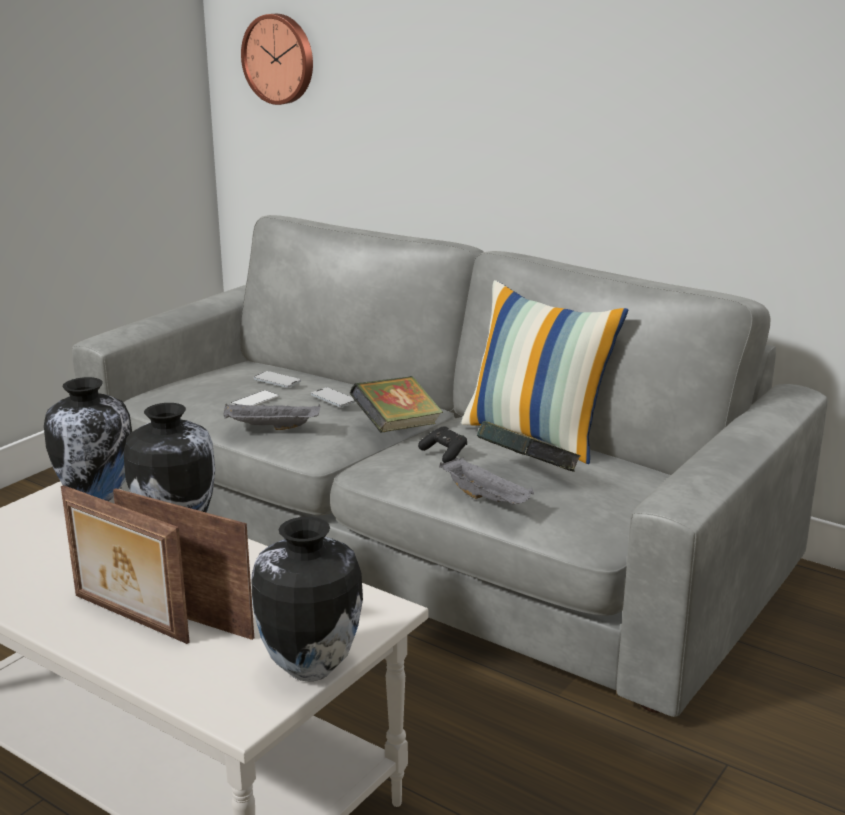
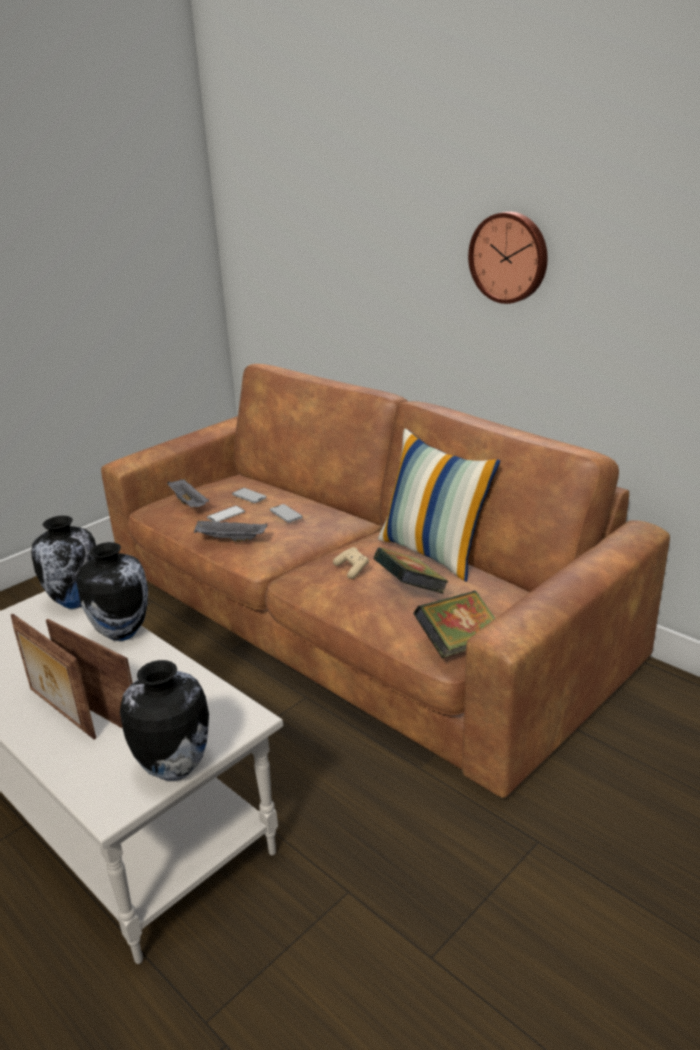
camera: 10 degrees right, 5 degrees up
grey sofa [72,215,828,717] -> brown sofa [101,364,670,798]
wall clock [241,14,313,105] -> wall clock moved to [468,212,548,304]
book [350,376,443,432] -> book moved to [413,591,495,658]
black game controller [418,426,467,463] -> beige game controller [333,547,369,579]
grey tray [439,457,534,504] -> grey tray moved to [168,479,209,507]

